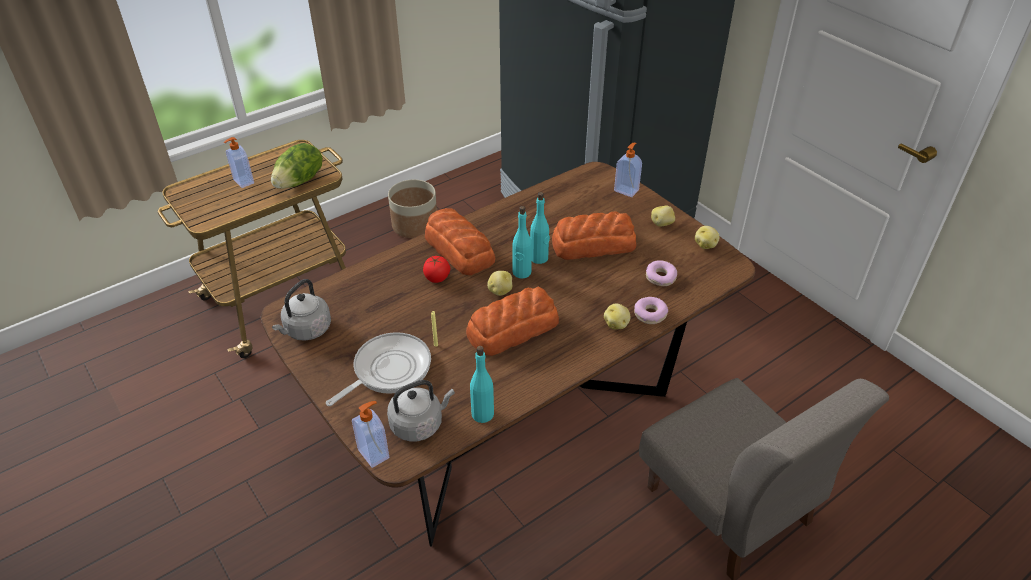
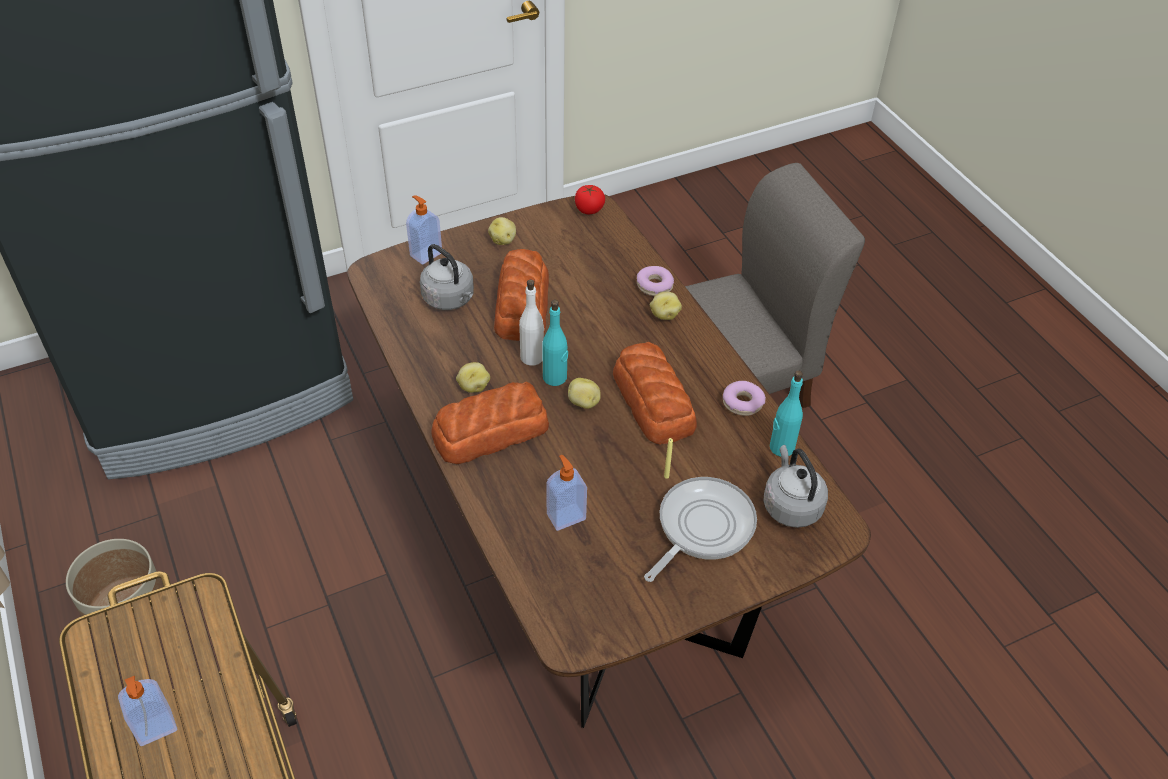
camera: 80 degrees left, 5 degrees up
lettuce [271,143,323,189] -> none
grey kettle [272,279,331,341] -> grey kettle moved to [420,244,474,310]
frying pan [326,332,431,406] -> frying pan turned 75 degrees clockwise [644,477,757,582]
soap dispenser [352,401,389,468] -> soap dispenser moved to [546,455,587,531]
tomato [423,256,450,283] -> tomato moved to [575,185,605,214]
turquoise bottle [530,192,550,264] -> white bottle [519,279,544,366]
donut [646,260,677,286] -> donut moved to [723,381,766,416]
potato [695,226,720,249] -> potato moved to [456,362,490,393]

